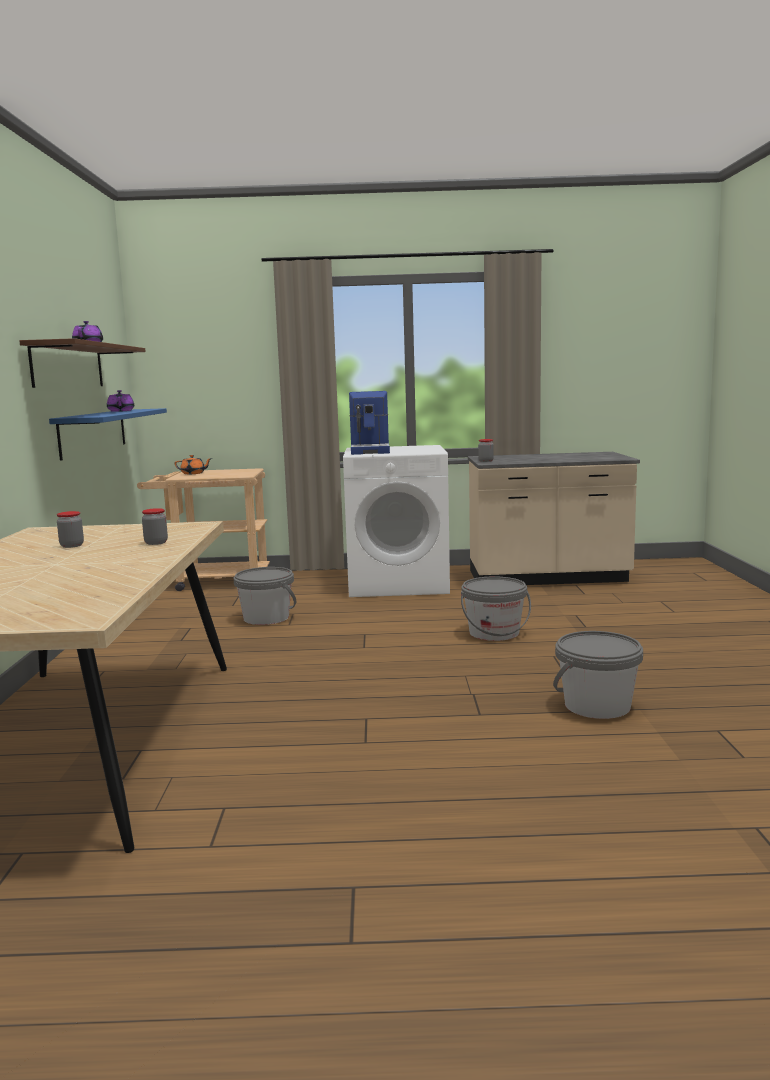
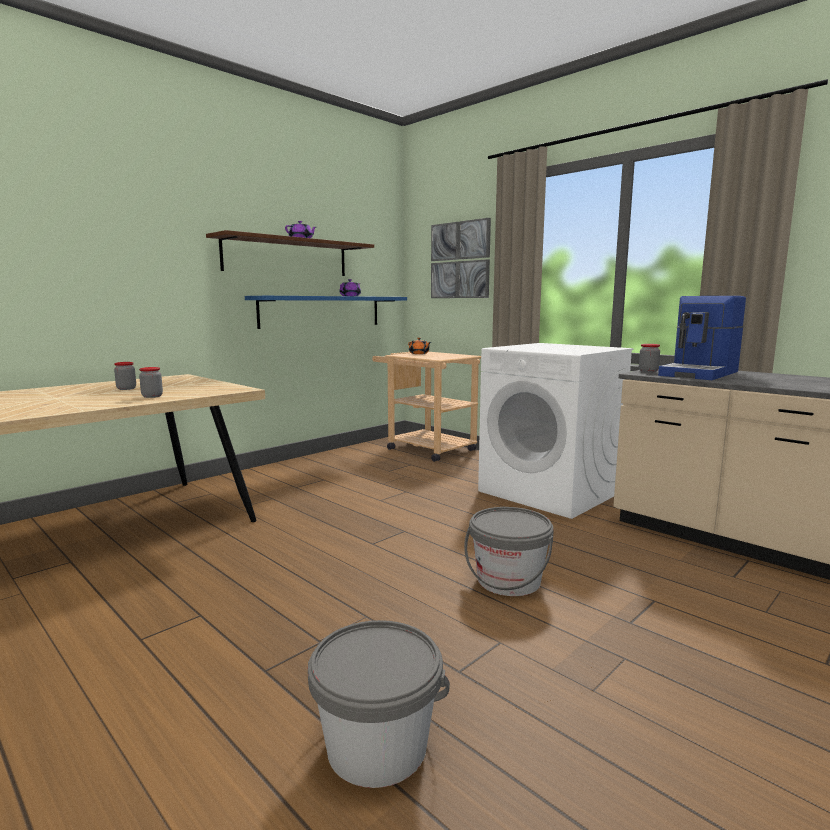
camera: 45 degrees right, 0 degrees up
grey bucket [234,567,296,625] -> none
coffee machine [349,391,390,455] -> coffee machine moved to [658,296,746,380]
none -> picture [431,218,491,298]

